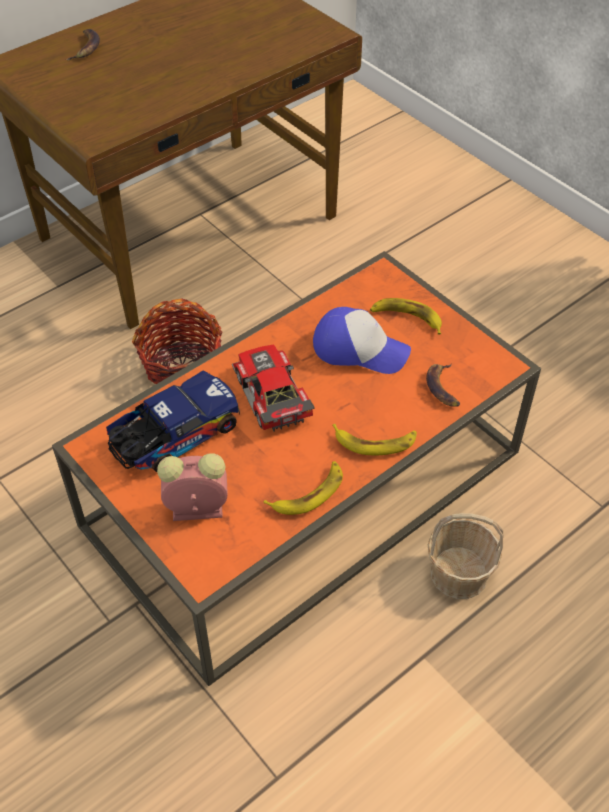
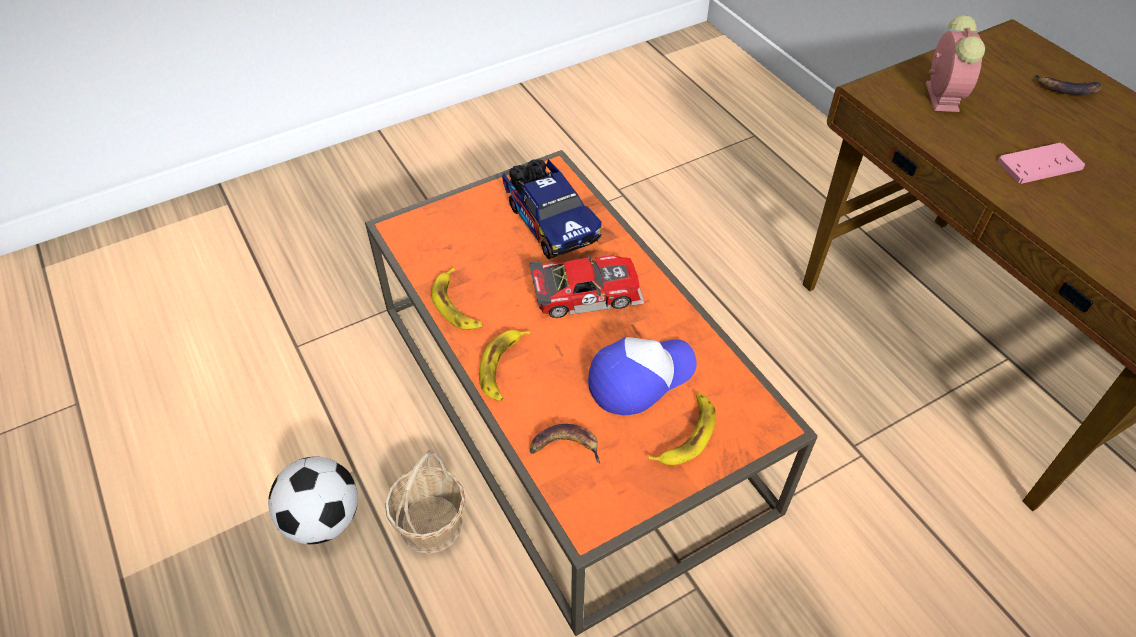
camera: 100 degrees right, 0 degrees up
basket [132,299,223,384] -> none
alarm clock [157,453,228,521] -> alarm clock moved to [926,15,985,112]
cap [313,307,411,374] -> cap turned 150 degrees counterclockwise [588,337,697,415]
none -> football [268,457,358,544]
none -> pink game controller [997,143,1085,184]

